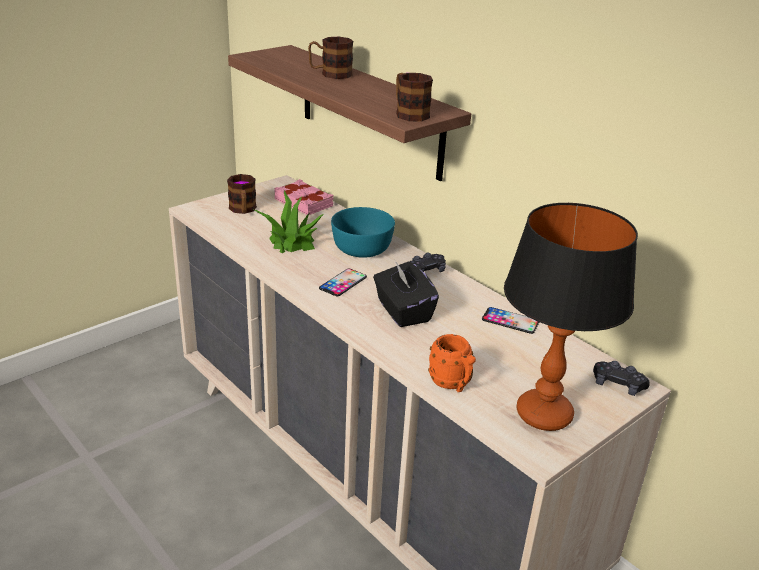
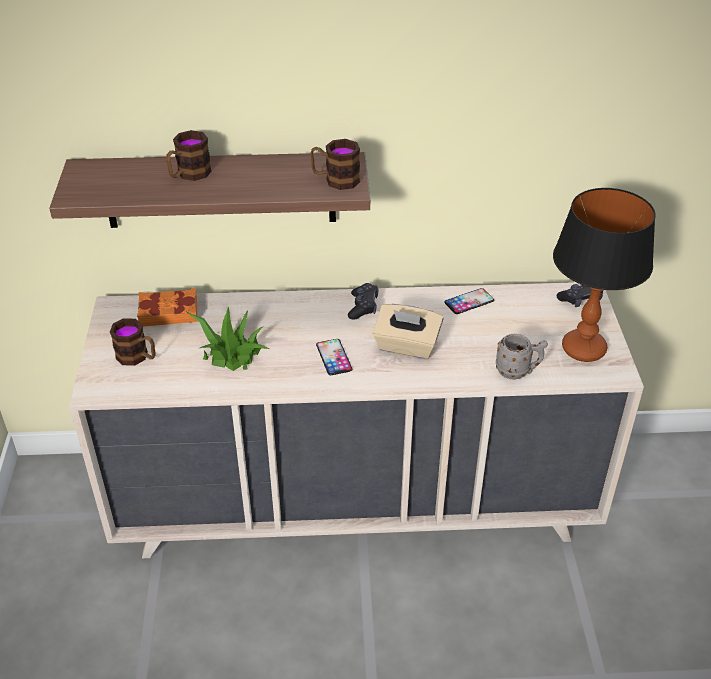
camera: 50 degrees left, 10 degrees up
pink book [275,179,334,215] -> orange book [137,288,197,327]
turquoise bowl [331,207,395,258] -> none
black tissue box [373,260,439,327] -> beige tissue box [373,304,443,359]
orange mug [428,334,476,392] -> grey mug [496,334,548,380]

